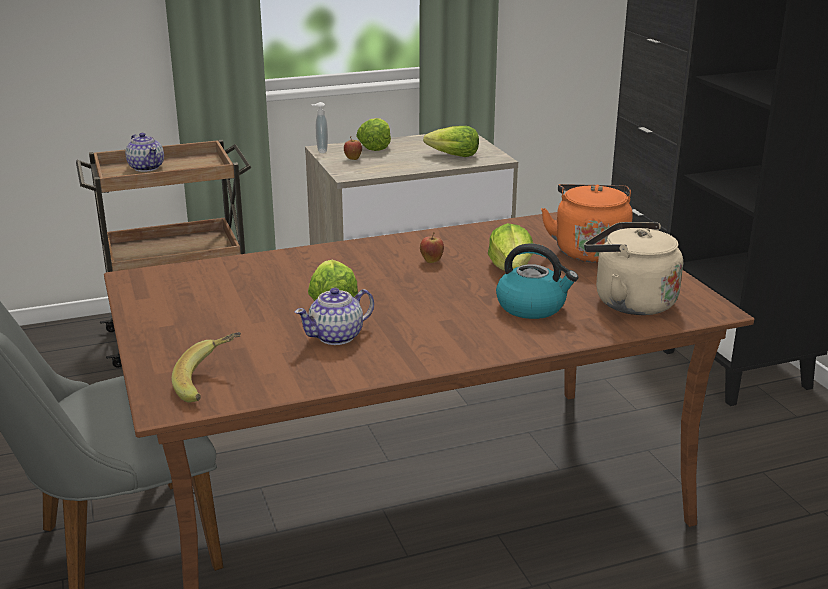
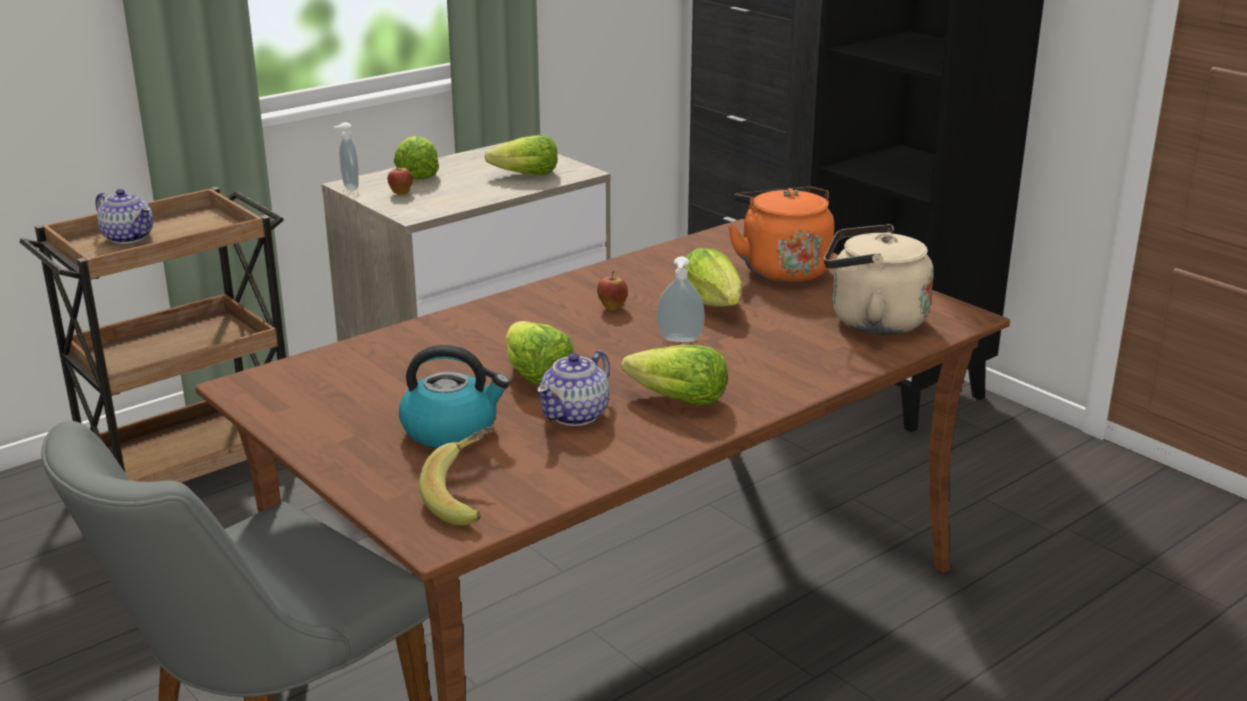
camera: 20 degrees left, 0 degrees up
kettle [496,243,578,319] -> kettle moved to [399,345,510,448]
none -> lettuce [621,345,728,406]
none -> soap dispenser [657,256,705,342]

